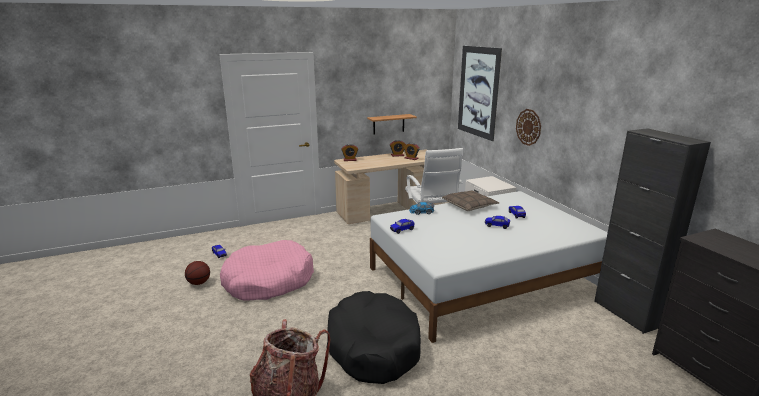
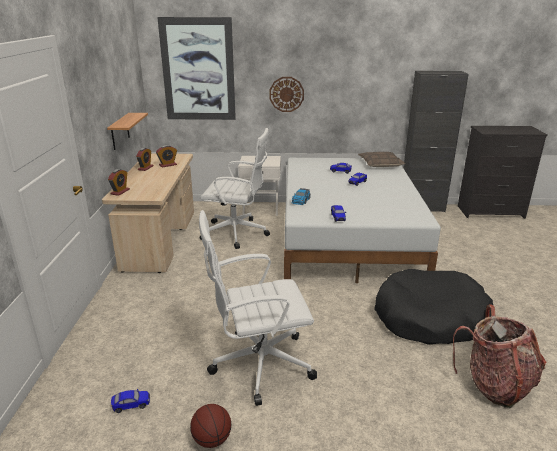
camera: 65 degrees left, 5 degrees up
pink dog bed [220,240,314,301] -> white office chair [199,210,317,406]
pillow [442,191,499,211] -> pillow moved to [358,152,405,167]

